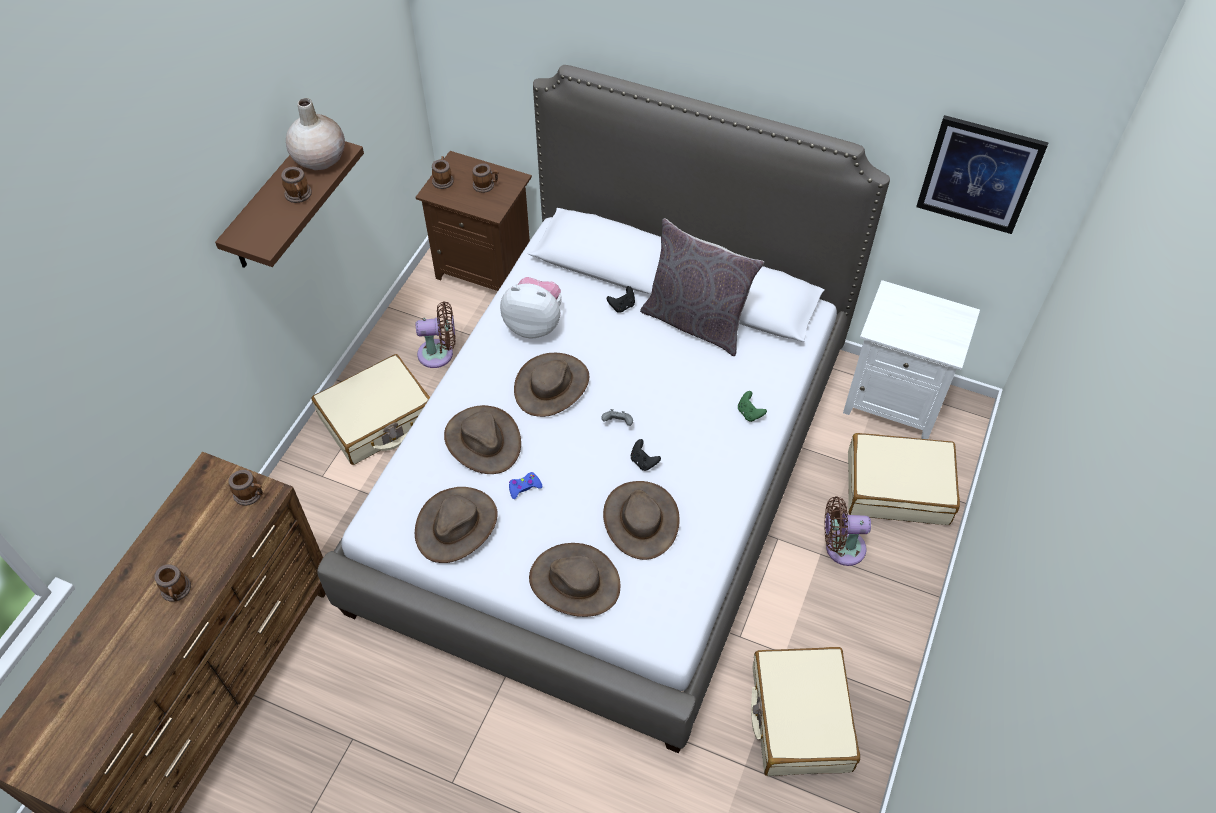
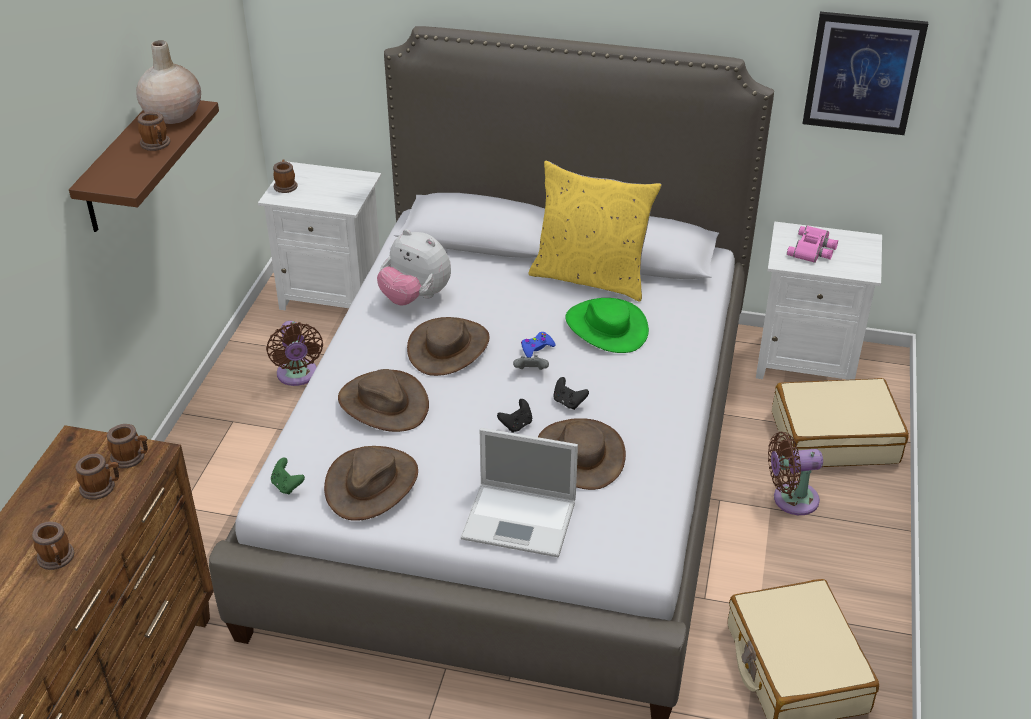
camera: 10 degrees left, 15 degrees down
beige suitcase [311,354,430,465] -> none
brown nightstand [416,151,532,291] -> white nightstand [258,162,381,310]
brown fan [416,301,455,368] -> brown fan turned 90 degrees clockwise [266,321,323,386]
mug [472,163,498,193] -> mug moved to [76,454,119,500]
plush toy [500,277,562,338] -> plush toy turned 150 degrees counterclockwise [377,229,451,305]
blue game controller [509,472,542,499] -> blue game controller moved to [521,332,556,358]
brown hat [529,543,620,617] -> laptop [461,428,578,557]
black game controller [607,286,635,313] -> black game controller moved to [497,399,532,433]
grey pillow [640,218,764,356] -> yellow pillow [528,161,662,302]
green game controller [738,391,767,422] -> green game controller moved to [271,458,305,495]
none -> green hat [565,298,649,353]
none -> pink binoculars [787,226,838,263]

